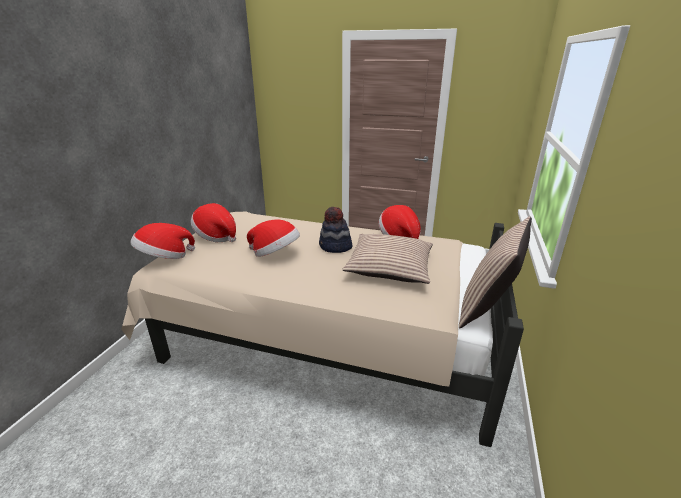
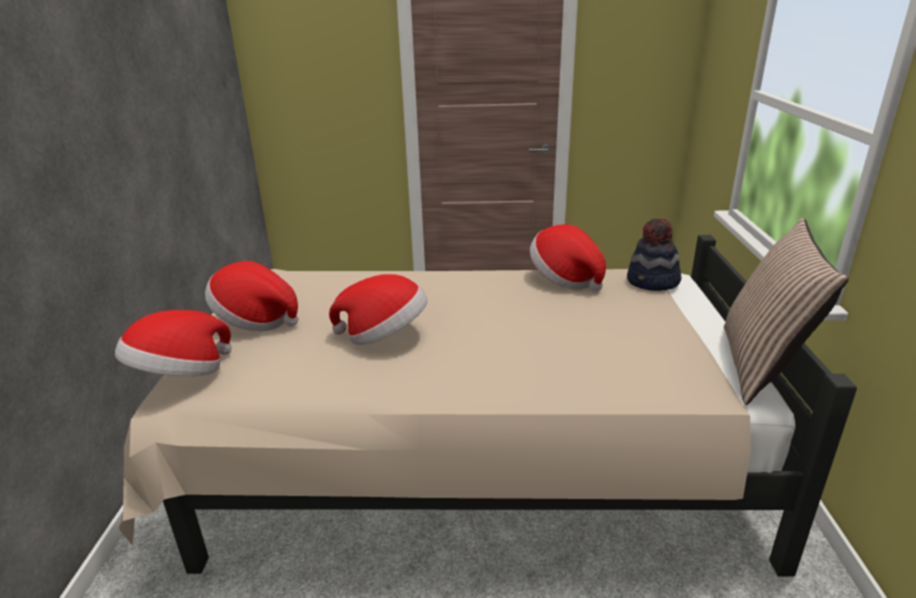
camera: 15 degrees left, 0 degrees up
hat [319,207,353,253] -> hat moved to [627,219,681,291]
pillow [342,234,433,284] -> none

